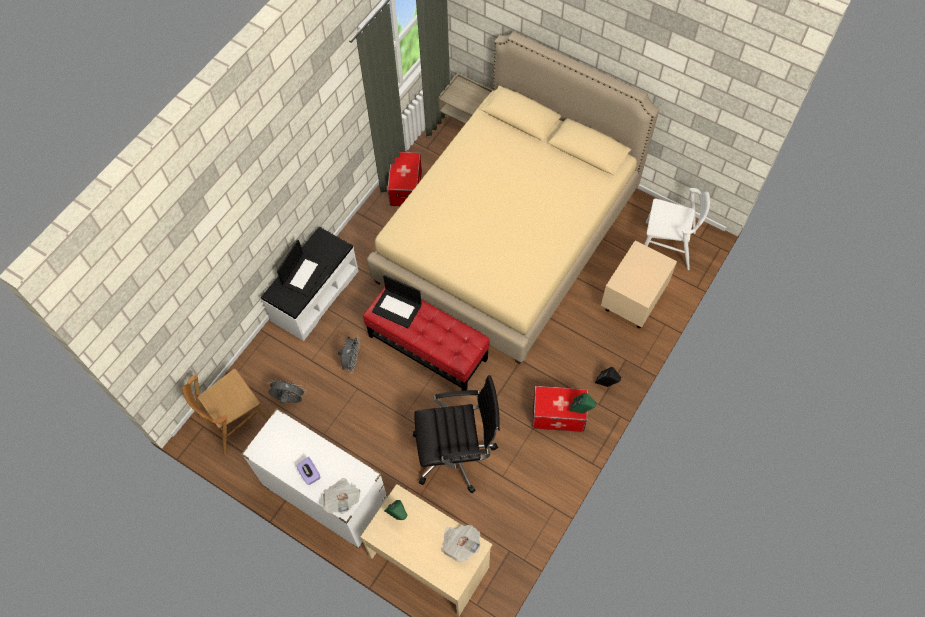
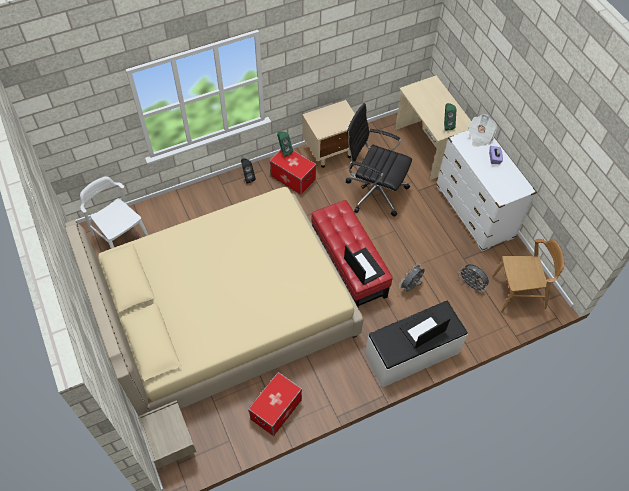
camera: 150 degrees left, 5 degrees down
newspaper [441,524,480,562] -> none
beige nightstand [601,240,677,328] -> beige nightstand moved to [302,100,355,168]

